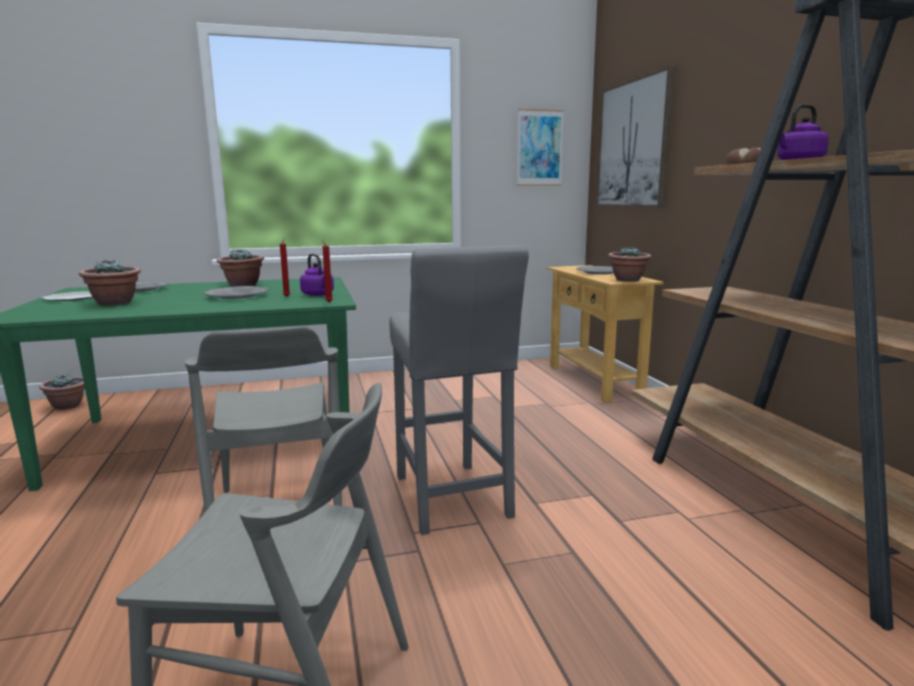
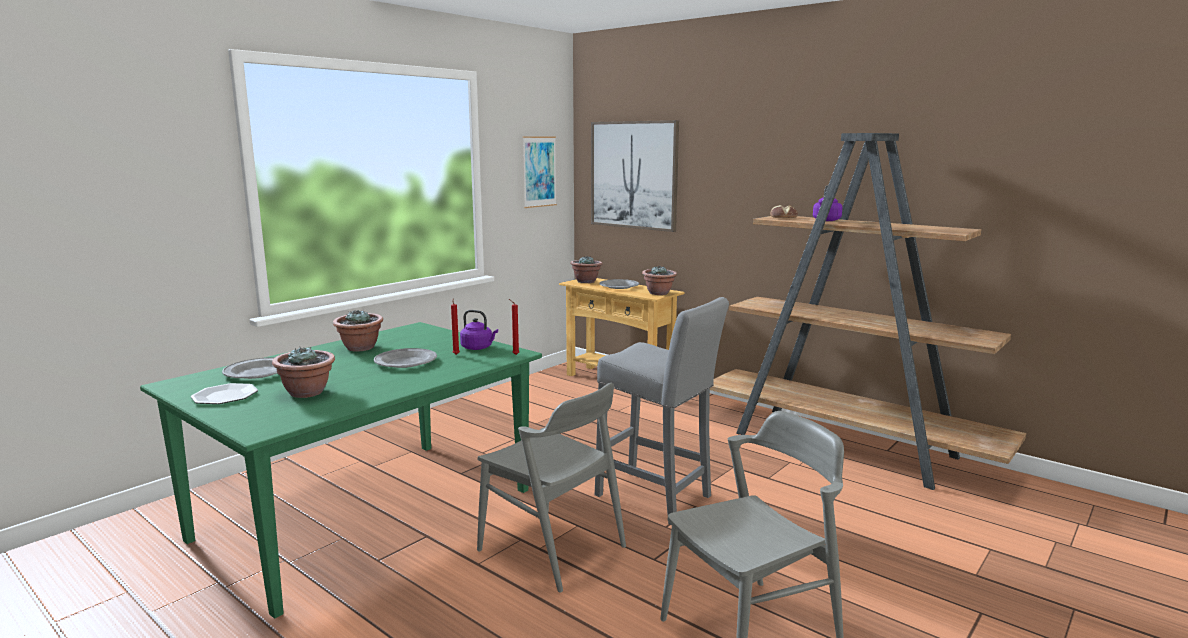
camera: 35 degrees left, 0 degrees up
potted plant [39,375,85,410] -> potted plant moved to [570,256,602,283]

